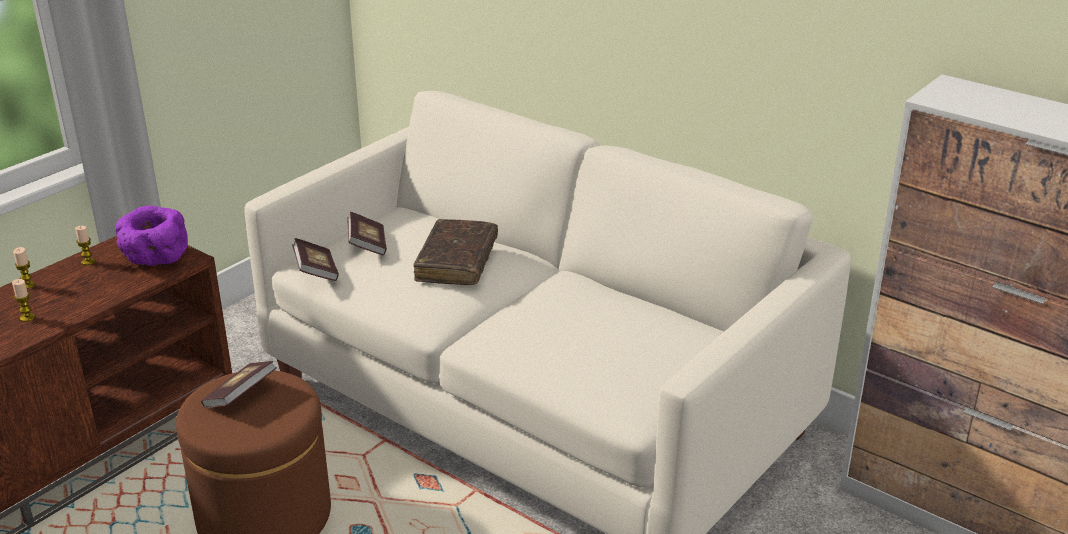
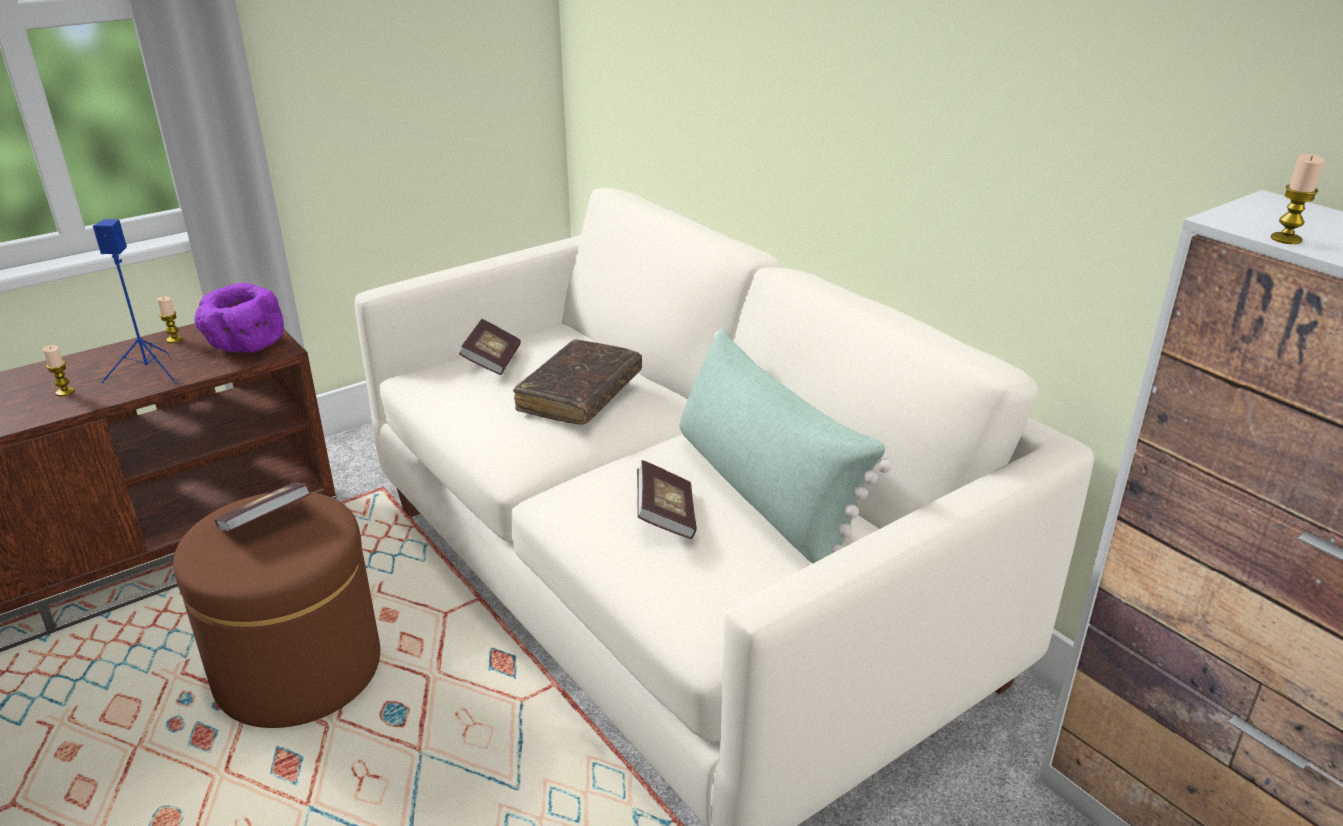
camera: 15 degrees right, 0 degrees up
candle [13,247,35,289] -> candle moved to [1271,154,1324,244]
book [292,238,339,281] -> book moved to [637,460,697,539]
none -> blue speaker [93,219,177,384]
none -> green pillow [680,327,892,564]

